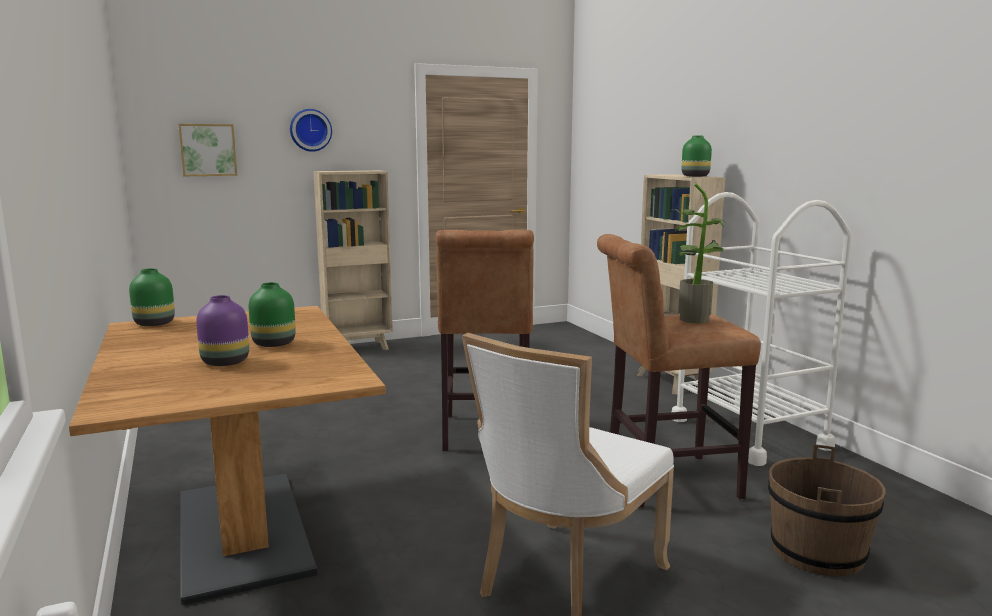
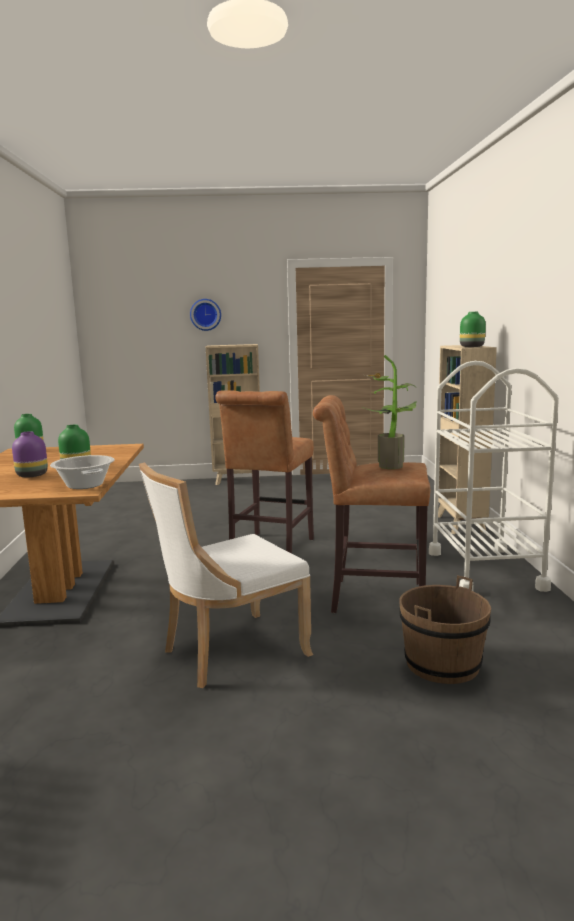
camera: 20 degrees right, 0 degrees up
picture [179,124,237,176] -> none
none -> cooking pot [50,455,115,489]

